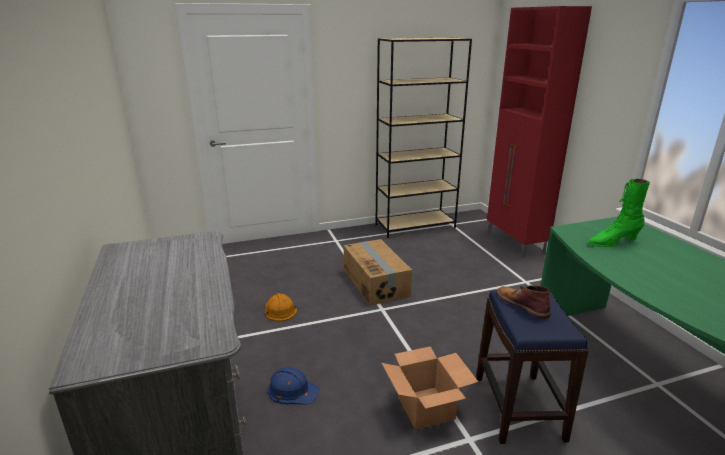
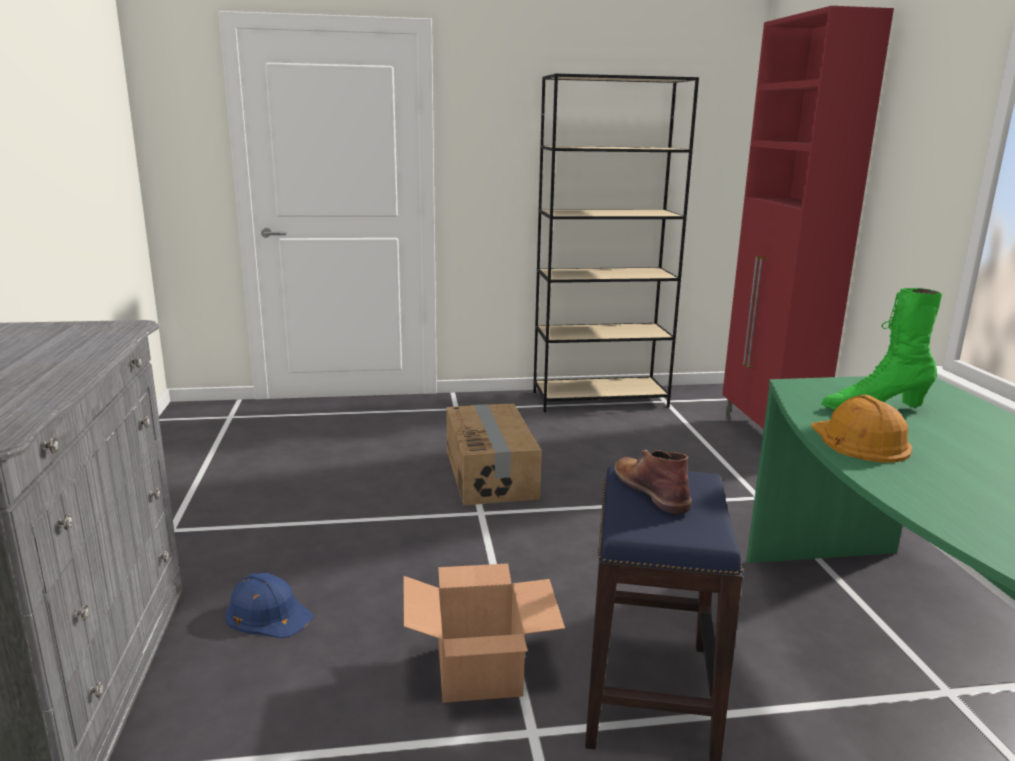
camera: 10 degrees right, 5 degrees down
orange hard hat [265,293,297,322] -> orange hard hat moved to [811,395,912,463]

